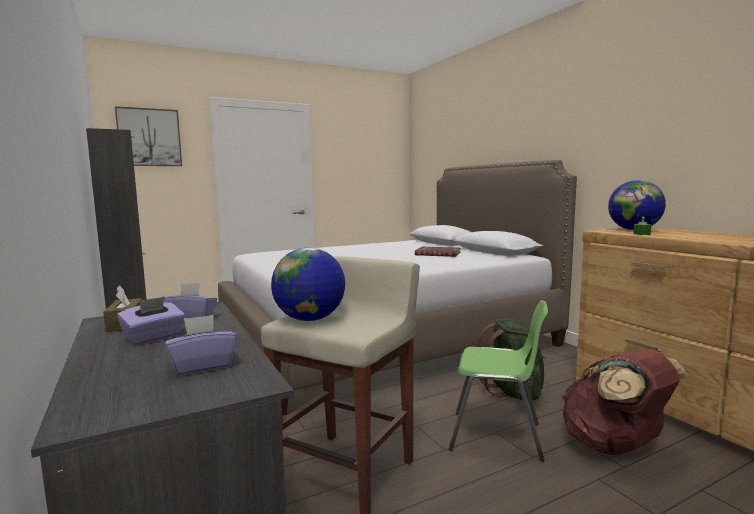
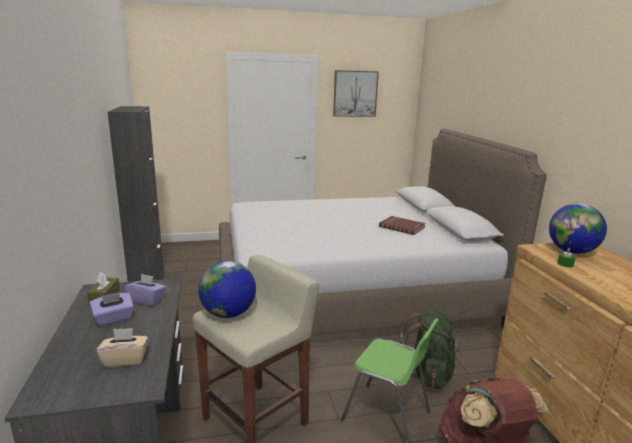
camera: 15 degrees right, 10 degrees up
picture [115,106,182,166] -> picture moved to [333,70,379,117]
purple tissue box [165,315,237,376] -> beige tissue box [97,328,148,367]

